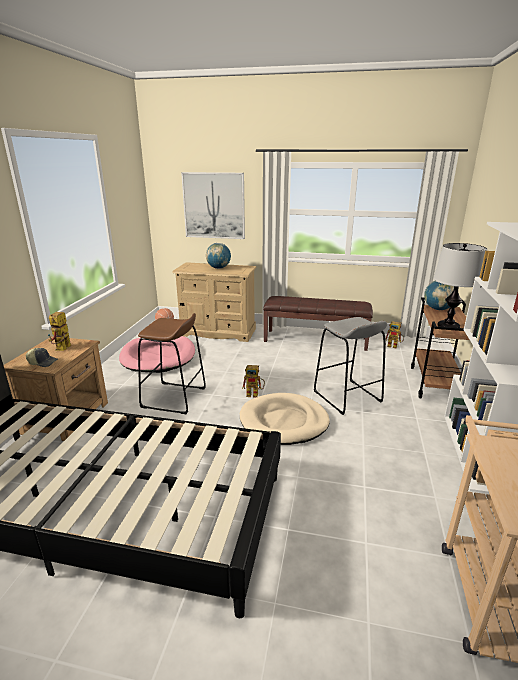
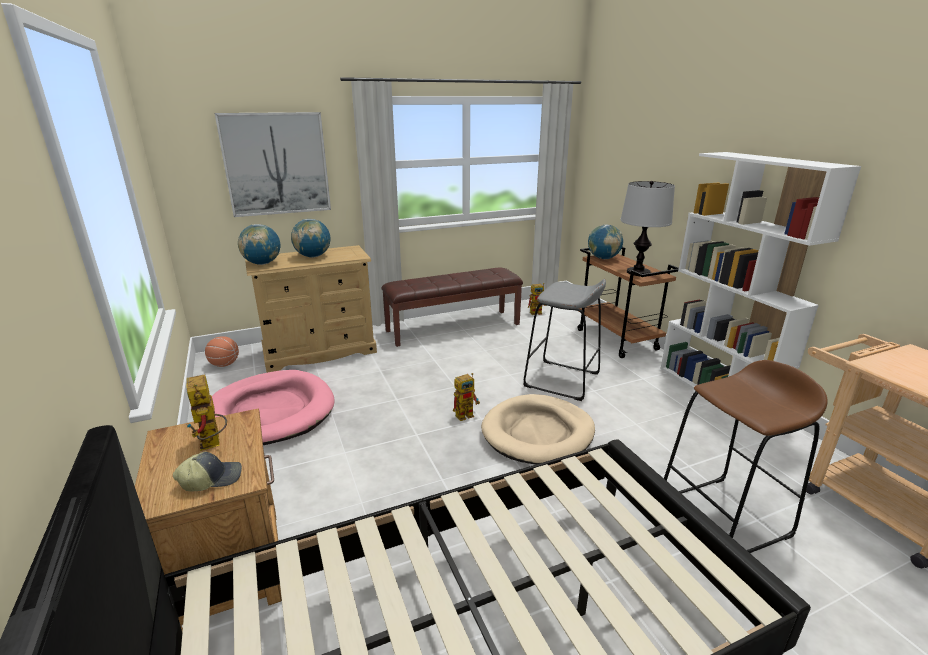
camera: 35 degrees left, 0 degrees up
brown stool [138,313,206,414] -> brown stool moved to [664,360,828,553]
none -> globe [238,224,280,265]

